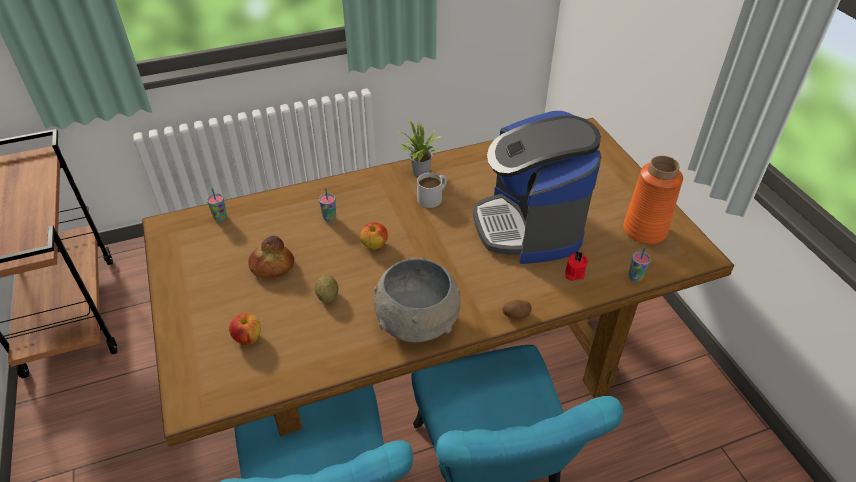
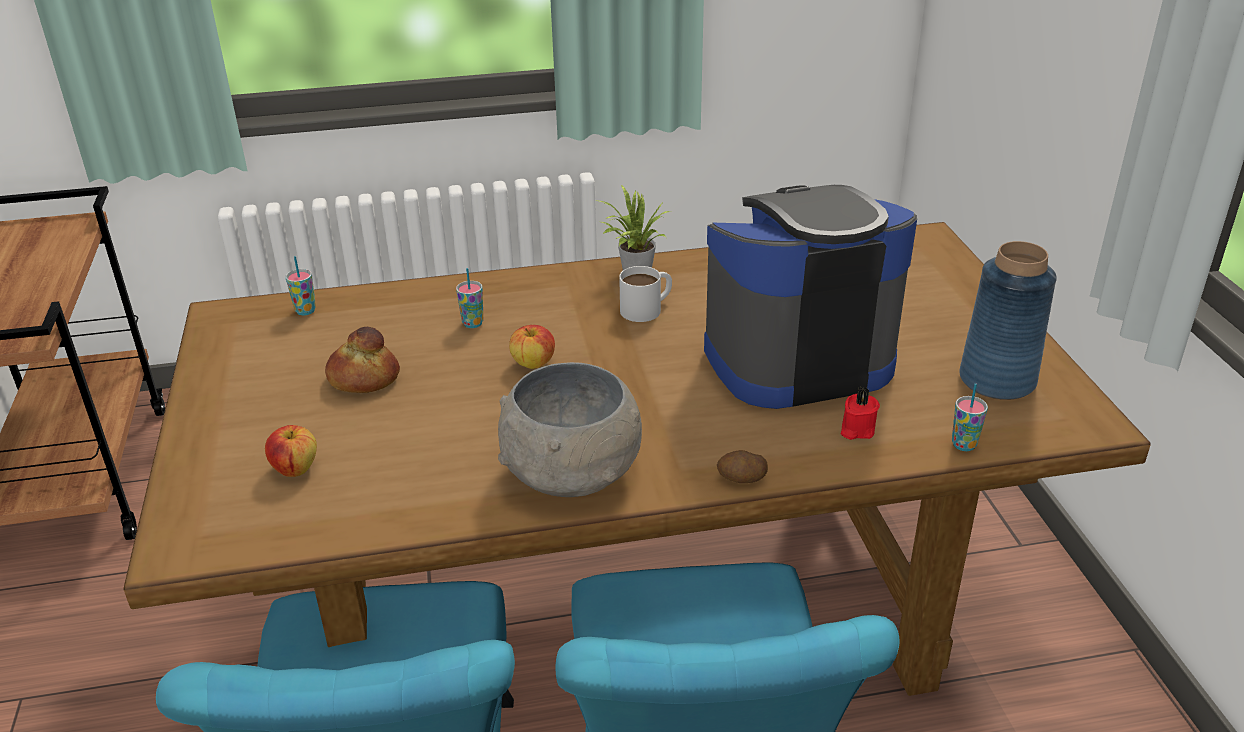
camera: 10 degrees right, 10 degrees down
potato [315,274,338,303] -> none
coffee machine [473,111,602,264] -> coffee machine turned 75 degrees clockwise [704,185,917,409]
orange vase [623,156,683,244] -> blue vase [959,241,1057,400]

